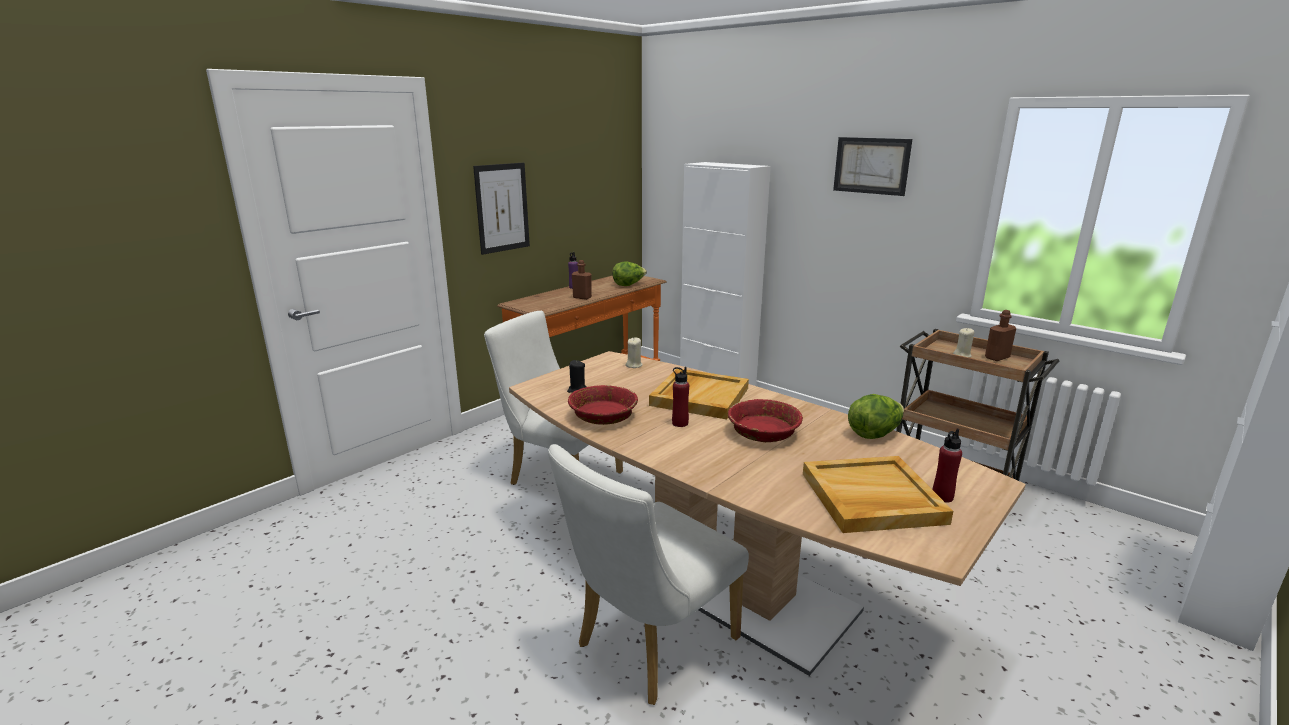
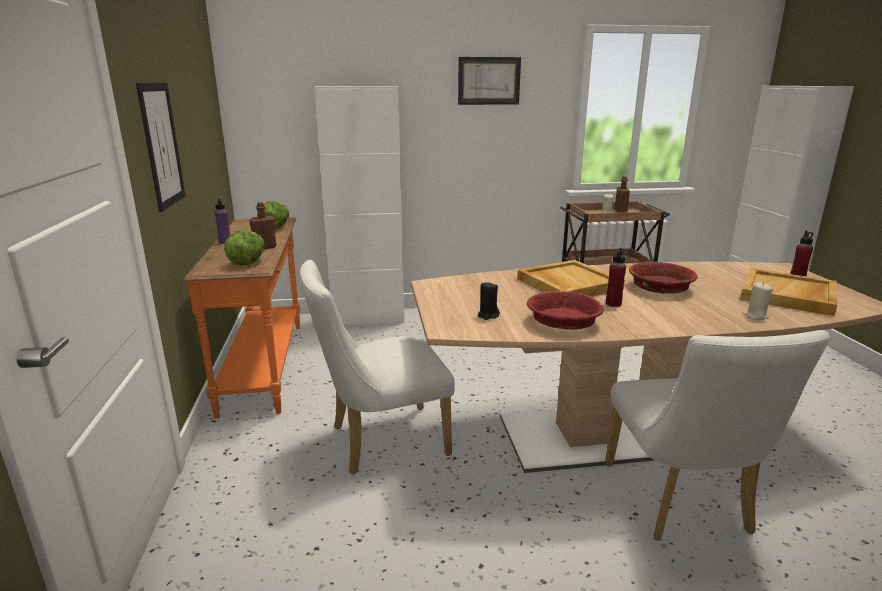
camera: 50 degrees left, 0 degrees up
beige candle [625,338,643,368] -> beige candle moved to [743,282,773,320]
lettuce [848,394,904,439] -> lettuce moved to [224,230,265,266]

